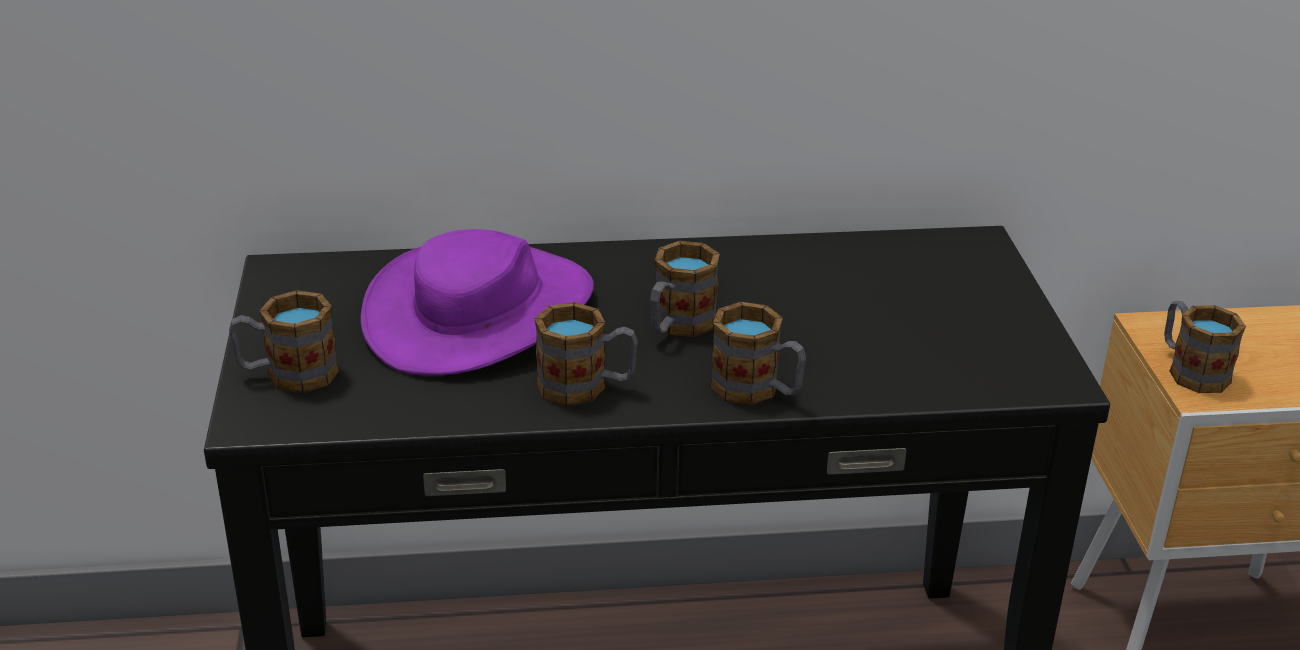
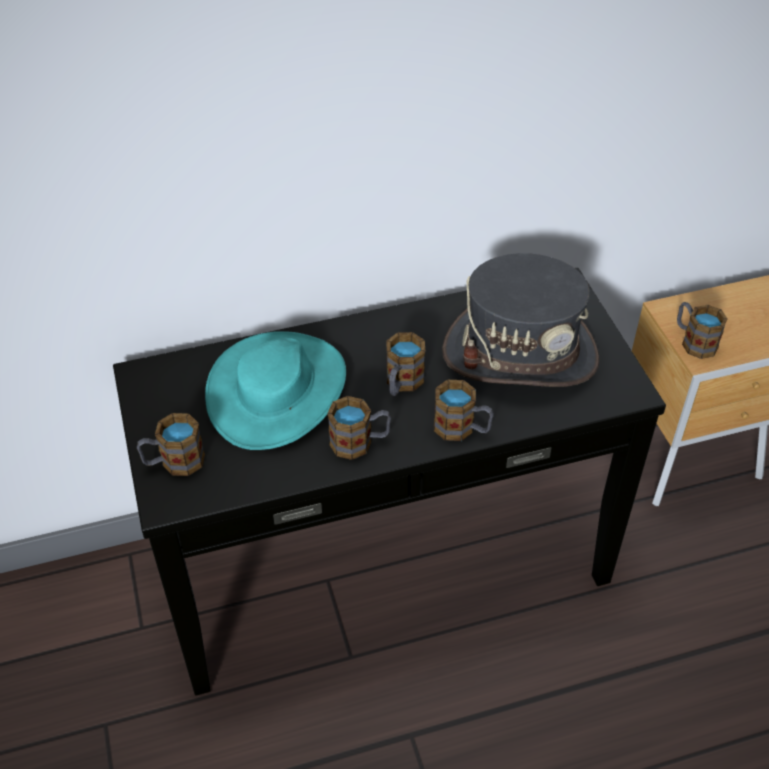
camera: 10 degrees left, 15 degrees up
purple hat [360,229,594,376] -> turquoise hat [205,331,346,450]
none -> grey hat [442,253,599,387]

